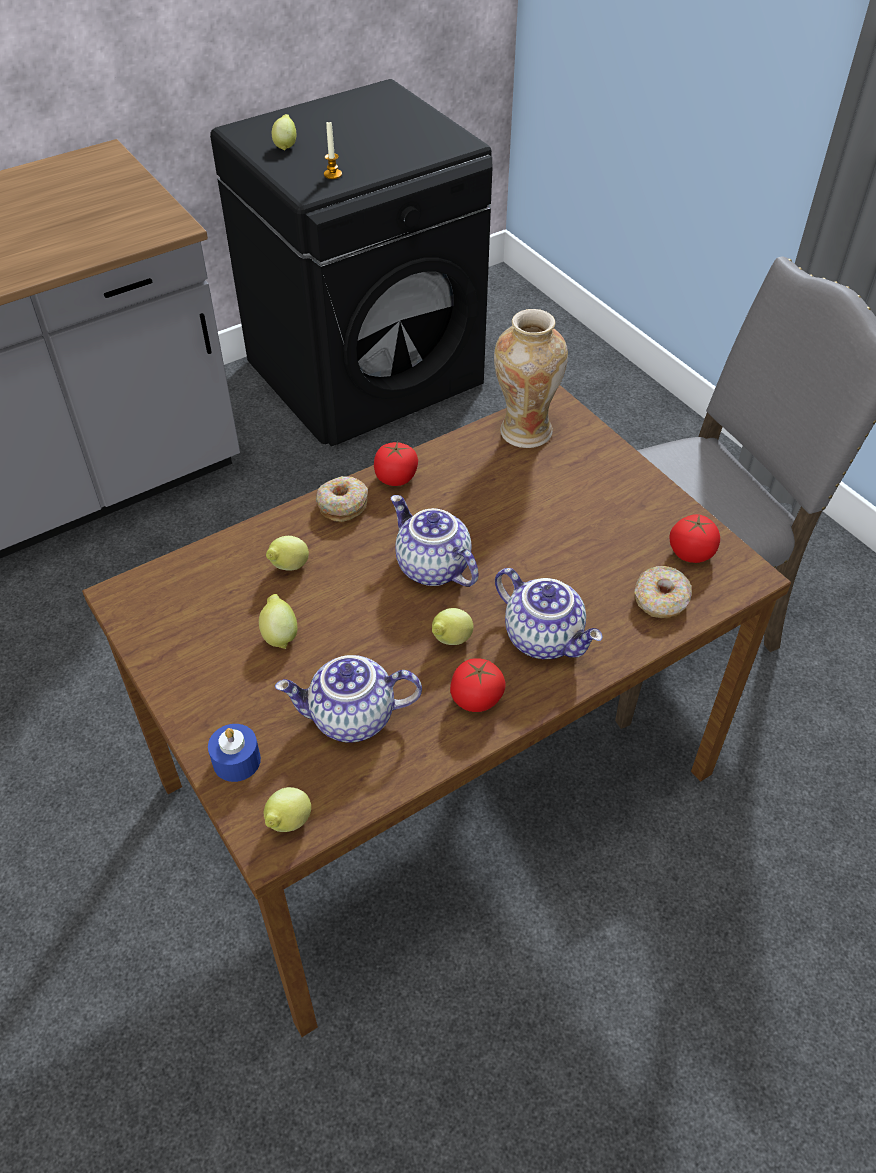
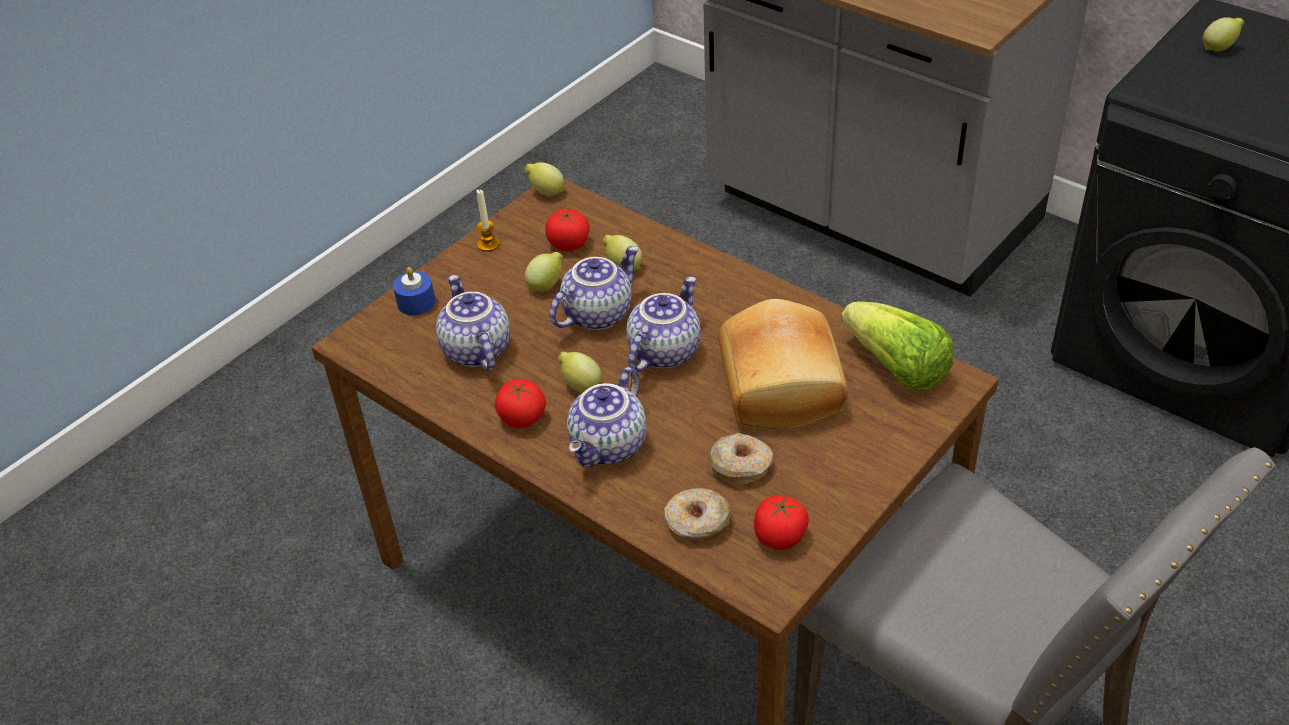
camera: 75 degrees right, 5 degrees down
lemon [264,787,311,832] -> lemon moved to [525,162,564,196]
donut [316,476,368,522] -> donut moved to [709,433,773,485]
candle [324,122,342,179] -> candle moved to [476,189,500,251]
tomato [374,441,418,486] -> tomato moved to [545,209,589,251]
vase [494,309,568,448] -> lettuce [841,301,953,392]
none -> teapot [549,246,639,330]
none -> bread [718,299,848,430]

